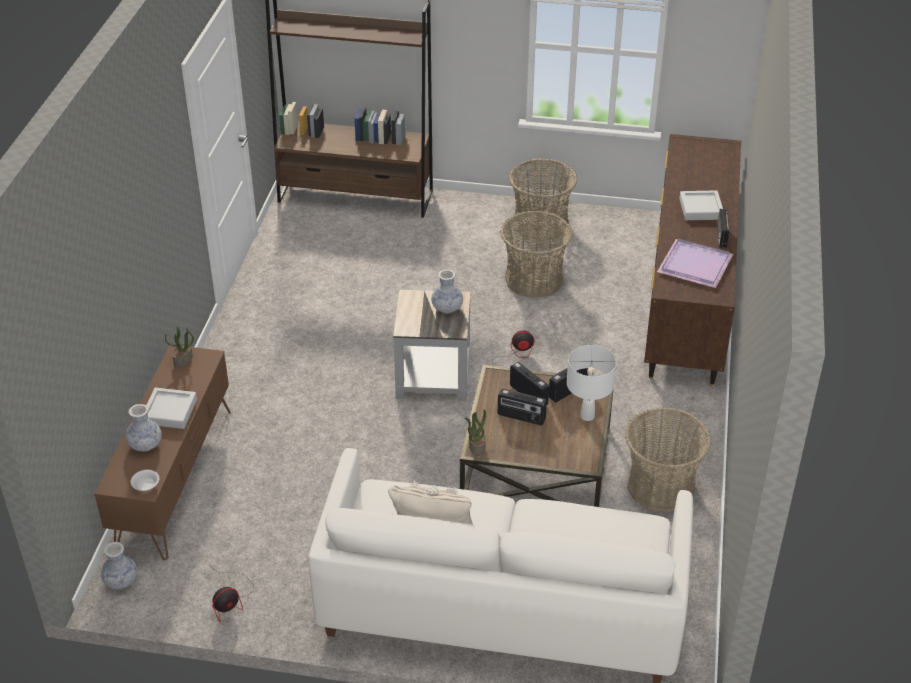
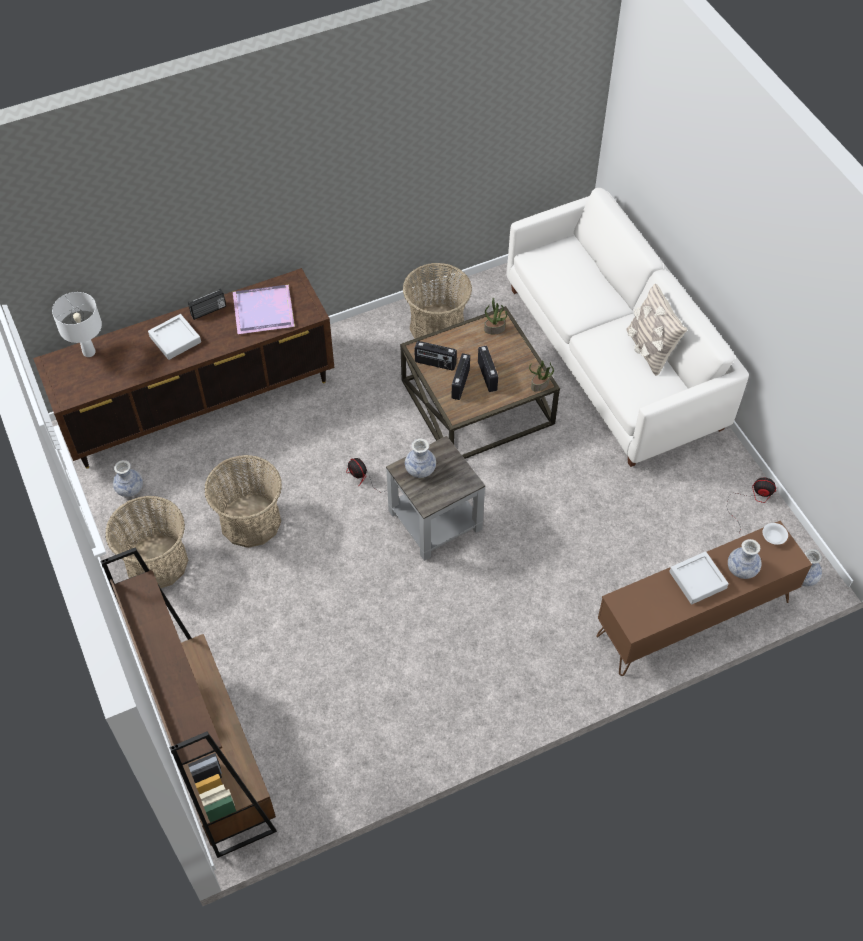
camera: 125 degrees left, 15 degrees up
potted plant [165,326,194,367] -> potted plant moved to [484,298,507,335]
white table lamp [567,345,616,421] -> white table lamp moved to [52,292,102,357]
none -> vase [113,460,143,497]

